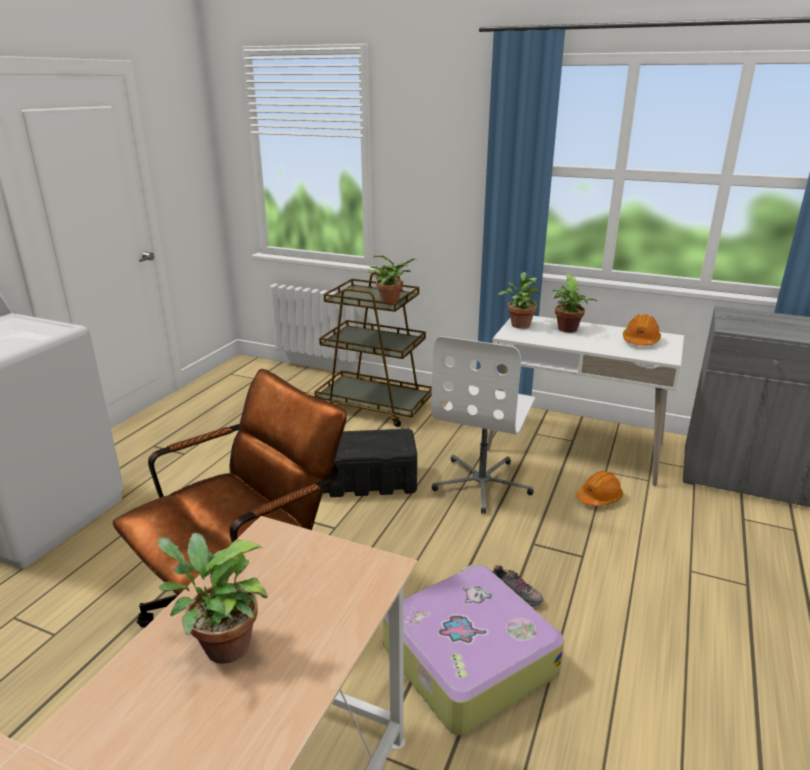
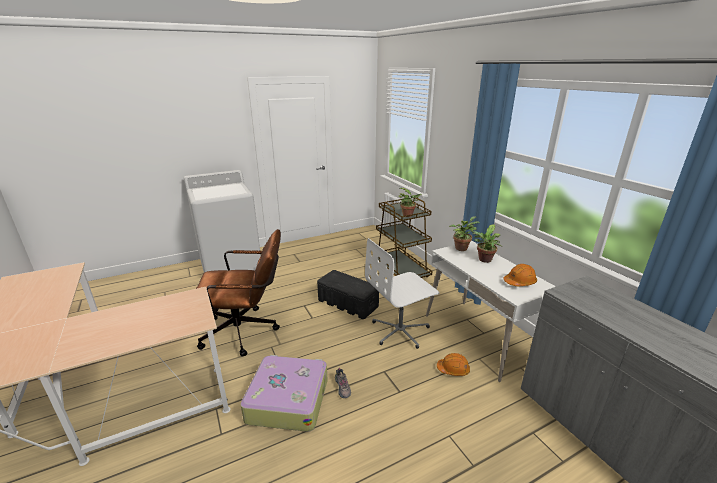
camera: 40 degrees right, 0 degrees up
potted plant [158,533,268,664] -> none

